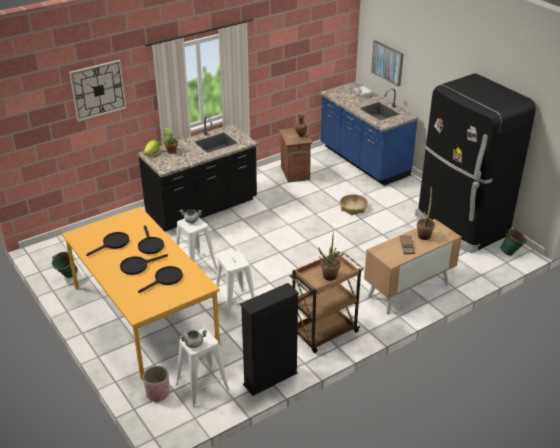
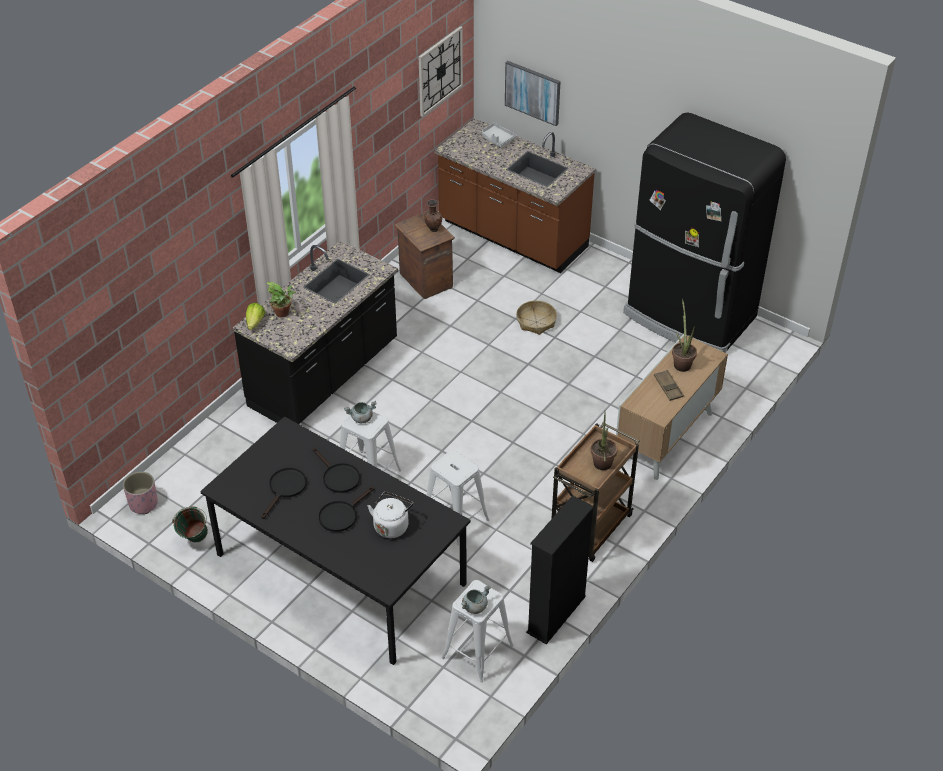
camera: 20 degrees left, 10 degrees up
orange dining table [62,207,220,380] -> black dining table [200,416,470,665]
wall clock [69,60,127,122] -> wall clock moved to [419,26,463,117]
black frying pan [138,266,183,293] -> white kettle [368,492,413,538]
pink planter [143,366,170,402] -> pink planter moved to [123,472,158,514]
blue counter [319,82,418,186] -> brown counter [434,118,596,273]
green bucket [500,229,527,256] -> none

